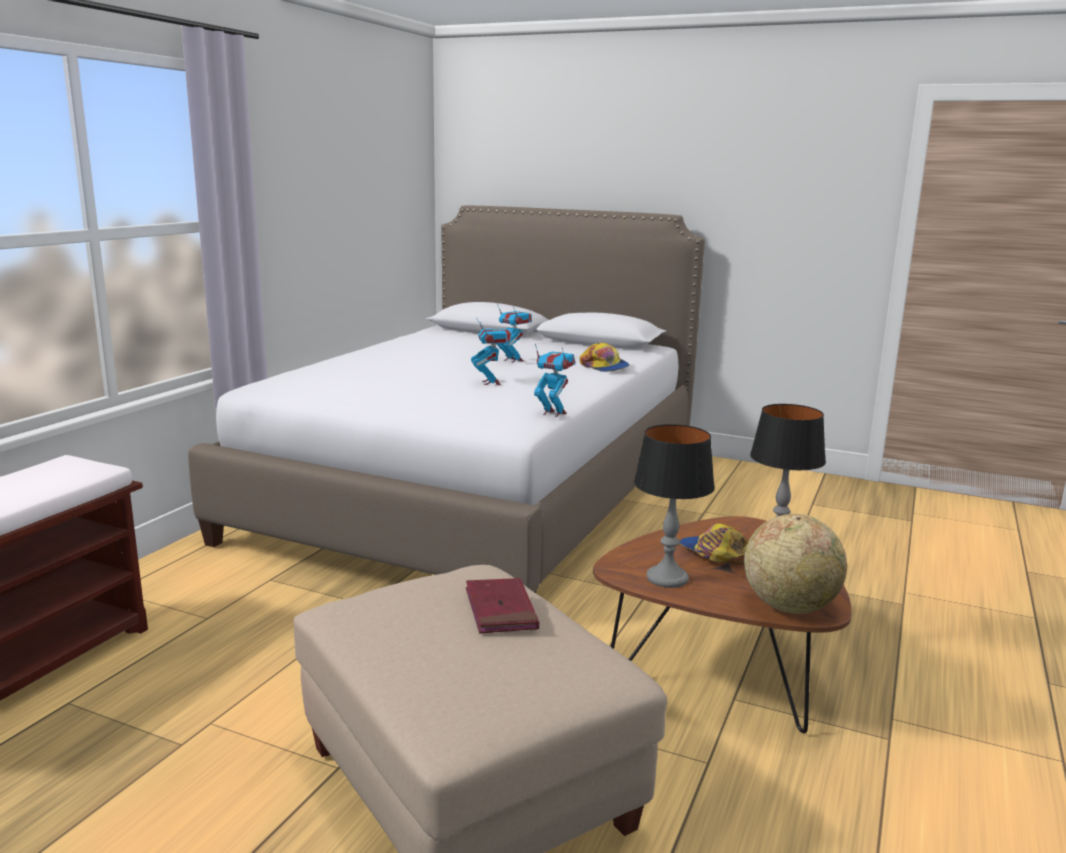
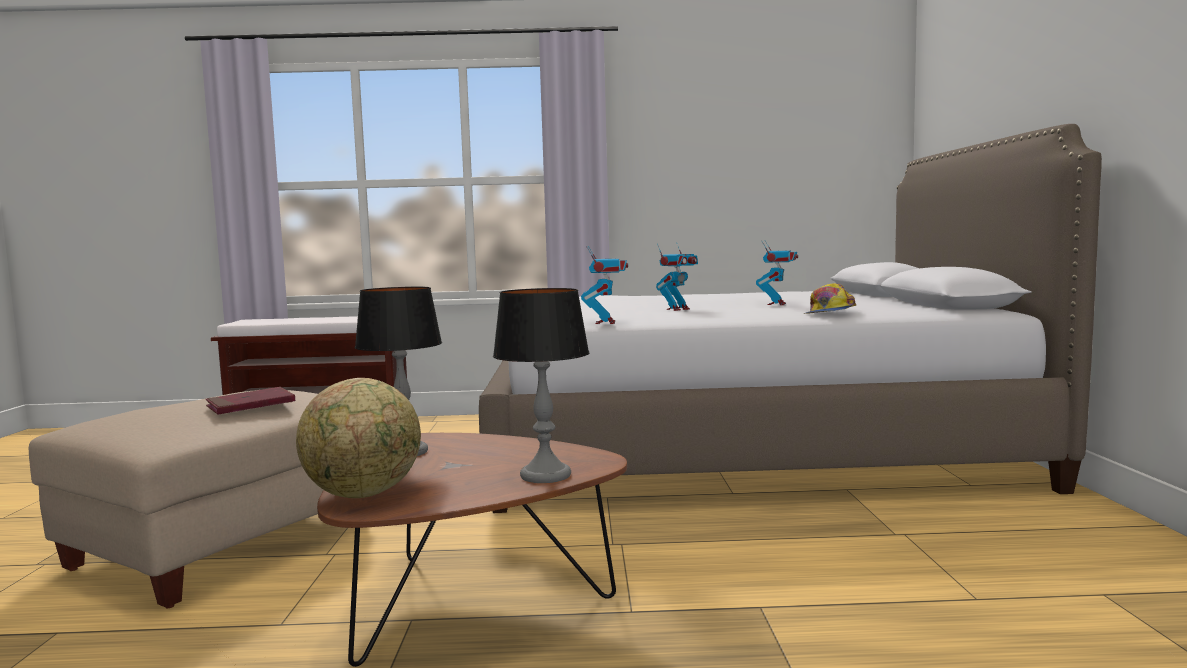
camera: 65 degrees right, 10 degrees down
cap [679,524,748,565] -> none

